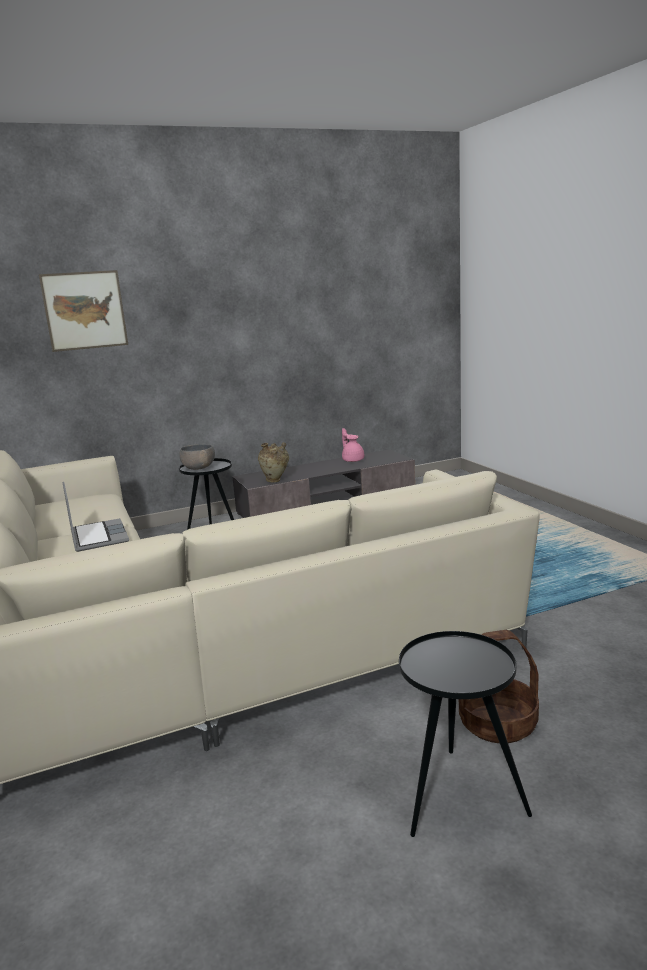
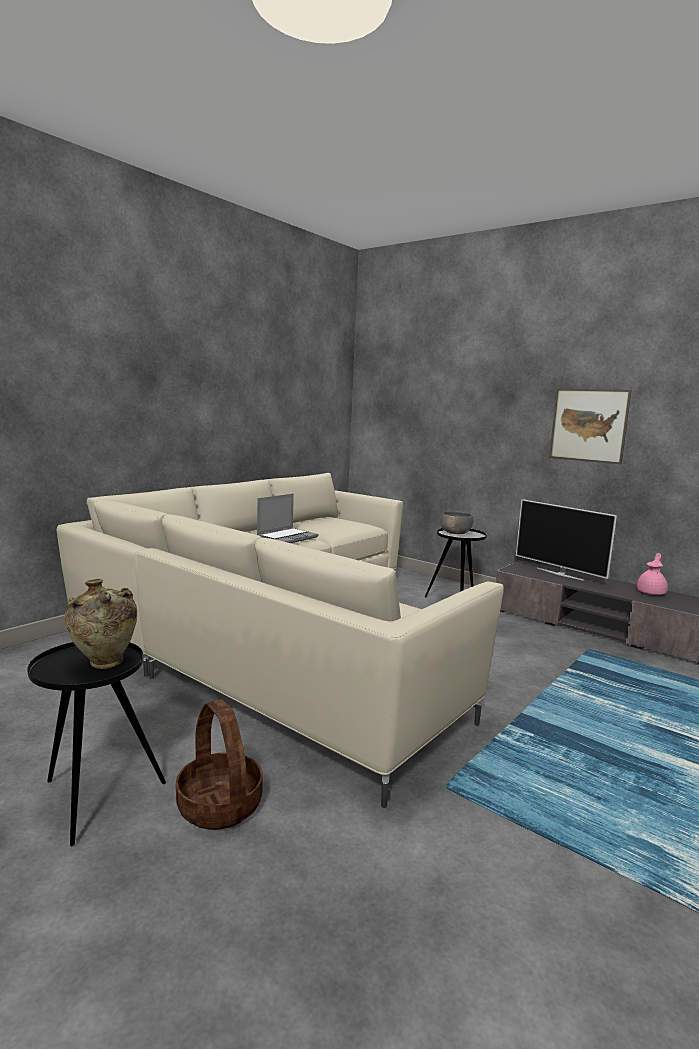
camera: 60 degrees right, 5 degrees down
picture [39,270,128,352] -> picture moved to [549,388,632,464]
beige vase [258,442,289,483] -> beige vase moved to [64,579,137,669]
none -> television [516,499,617,581]

